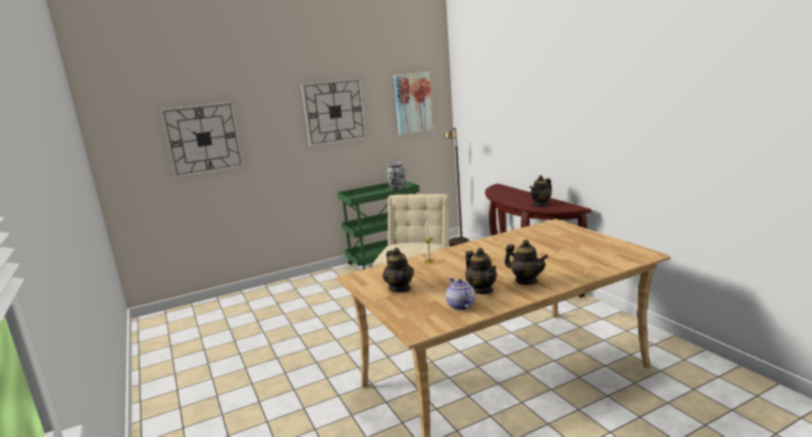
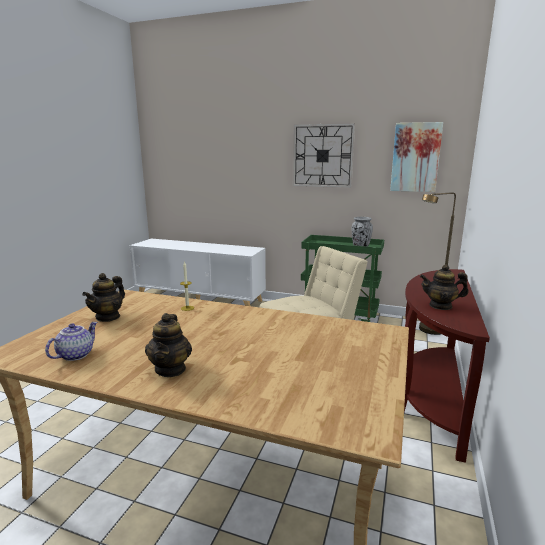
camera: 45 degrees right, 0 degrees up
wall clock [160,101,244,178] -> none
teapot [465,248,497,294] -> none
none -> white cabinet [130,238,266,306]

